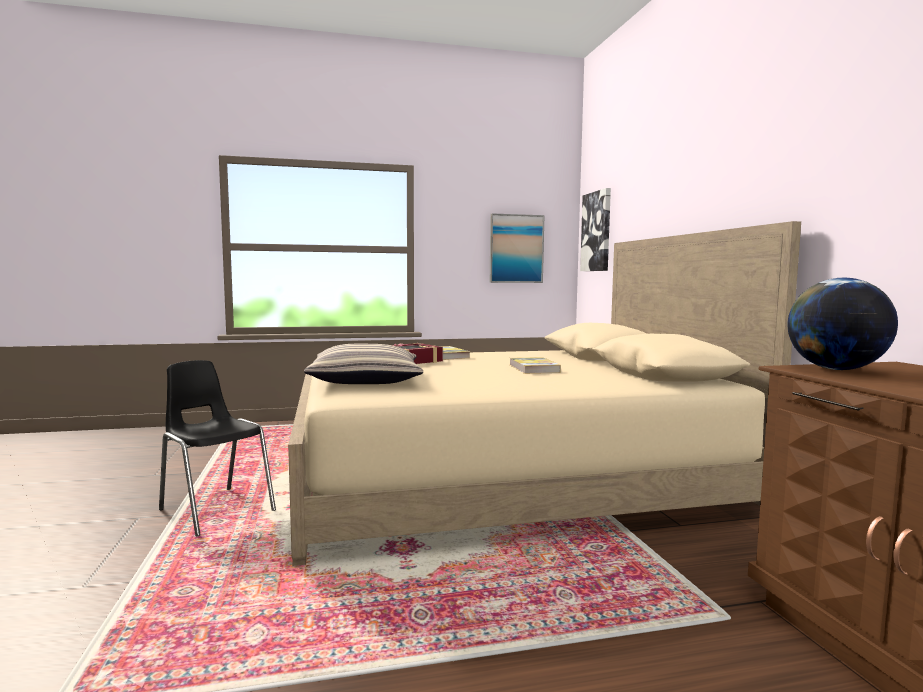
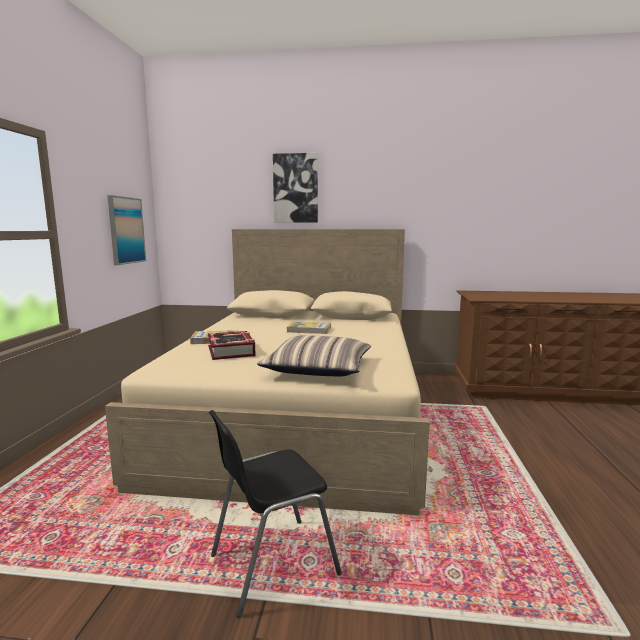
camera: 70 degrees left, 5 degrees up
picture [580,188,611,271] -> picture moved to [273,153,318,223]
globe [788,277,898,370] -> none

